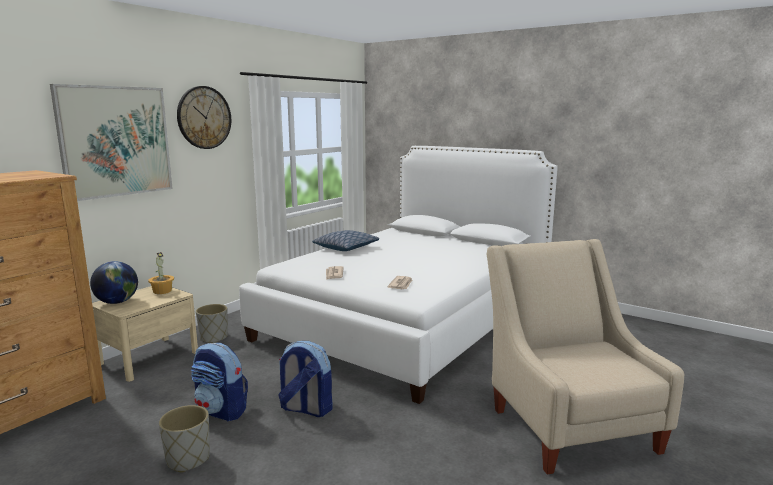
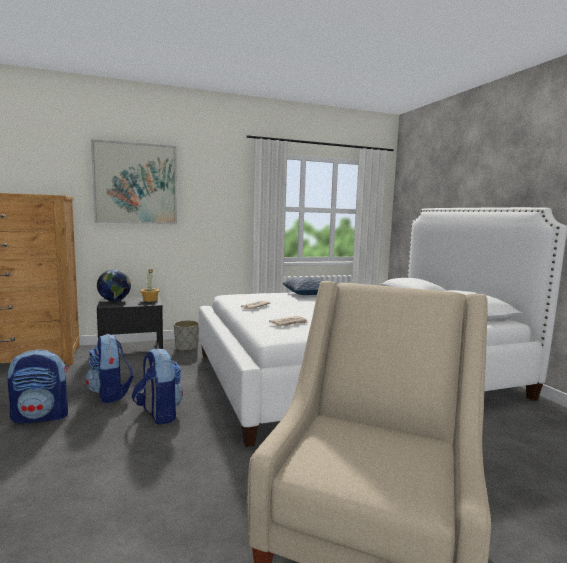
camera: 35 degrees right, 5 degrees down
beige nightstand [92,286,198,382] -> black nightstand [97,296,163,349]
grey planter [159,405,210,473] -> backpack [8,349,68,423]
wall clock [177,86,231,149] -> none

